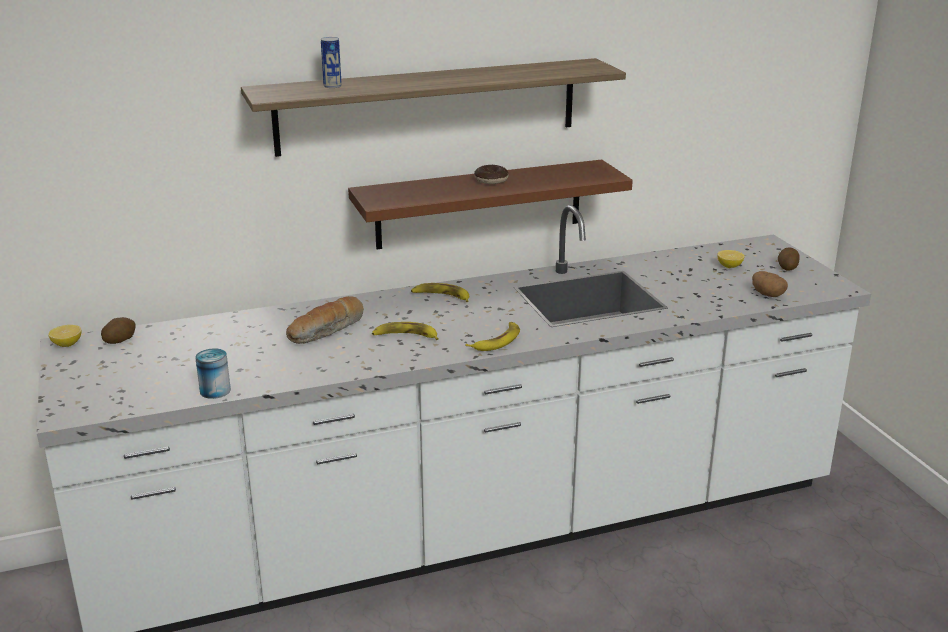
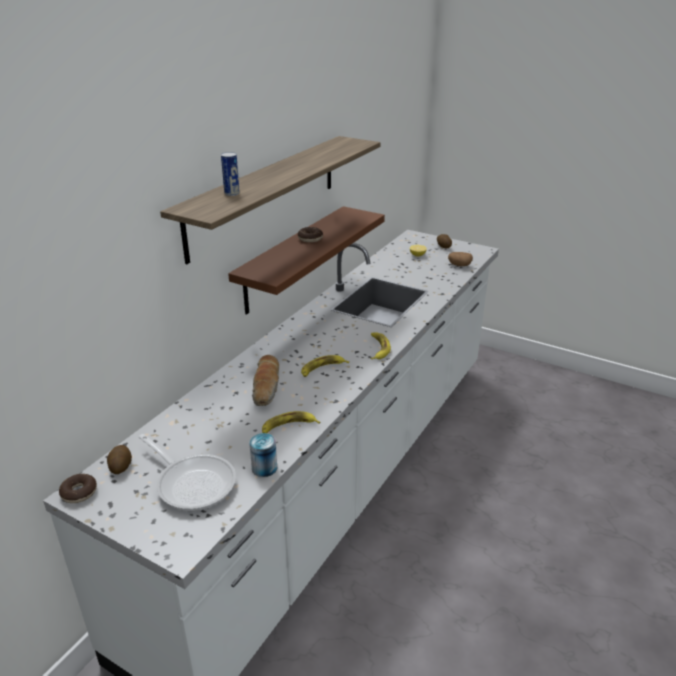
camera: 40 degrees left, 5 degrees up
lemon [48,325,82,347] -> donut [59,474,97,503]
banana [411,283,469,302] -> banana moved to [262,411,320,433]
none -> frying pan [139,434,236,511]

